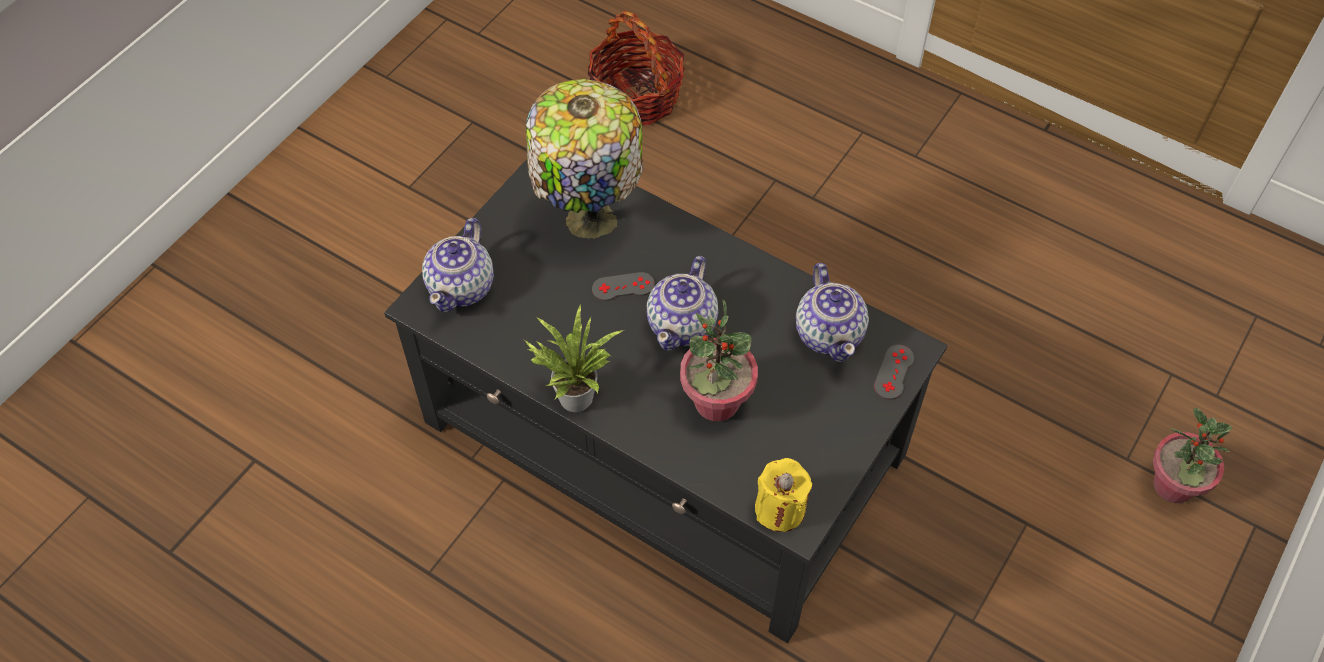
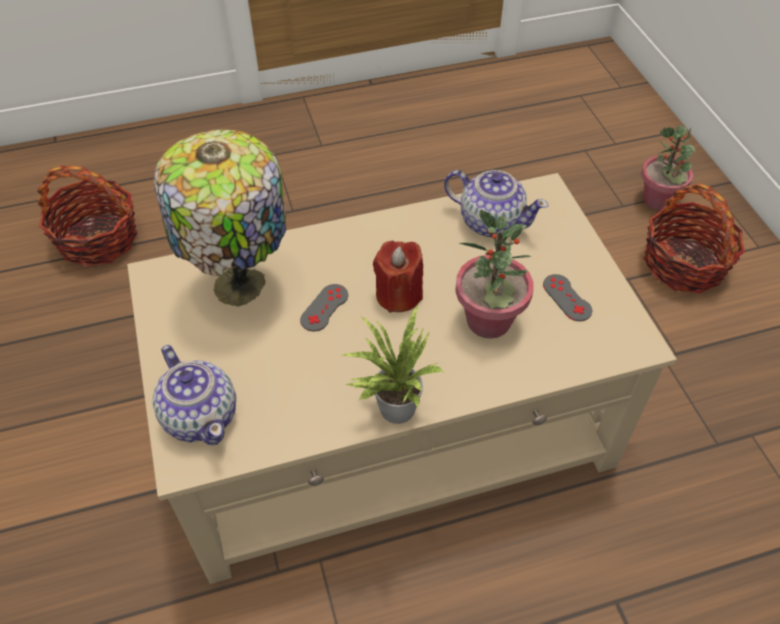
camera: 50 degrees left, 5 degrees down
black coffee table [384,159,948,643] -> beige coffee table [127,173,677,584]
teapot [647,256,718,350] -> red candle [373,241,423,313]
yellow candle [755,458,812,532] -> none
grey game controller [874,345,914,400] -> grey game controller moved to [543,274,592,321]
none -> basket [643,183,745,294]

